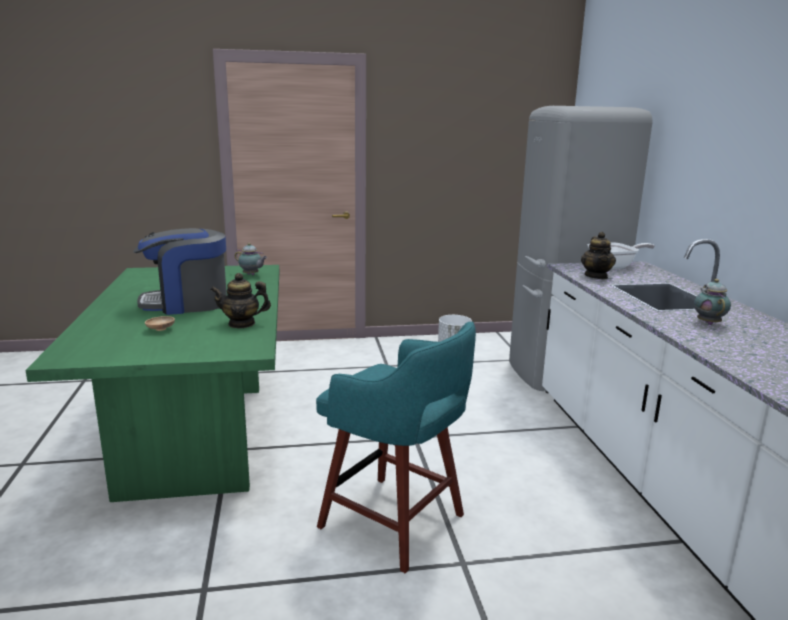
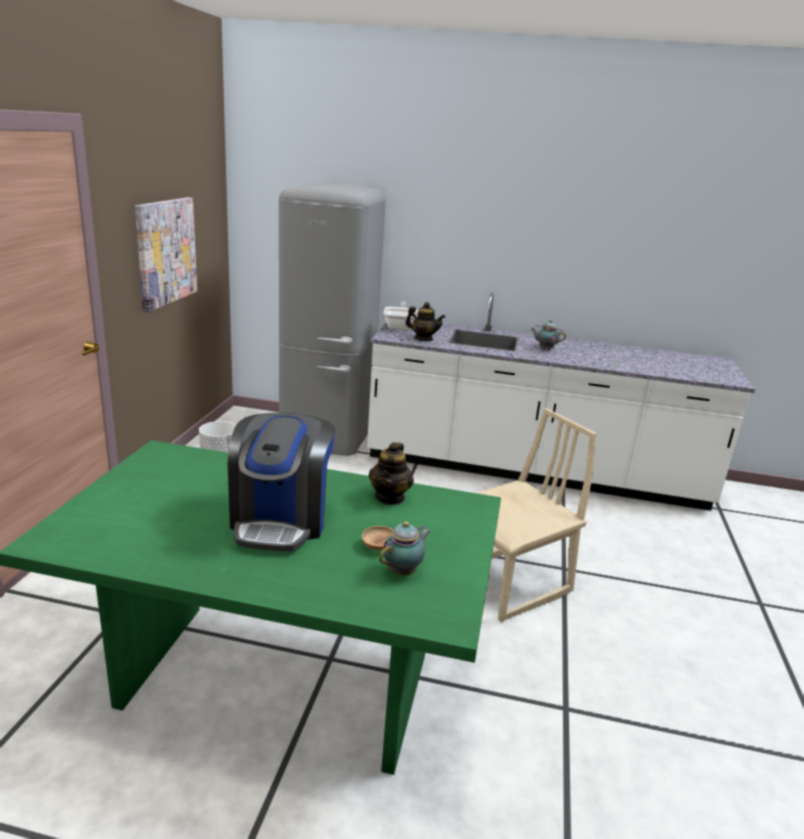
camera: 70 degrees left, 5 degrees up
teapot [235,243,267,275] -> teapot moved to [379,521,430,575]
turquoise stool [316,321,476,573] -> beige chair [477,408,596,622]
none -> picture [135,197,197,312]

